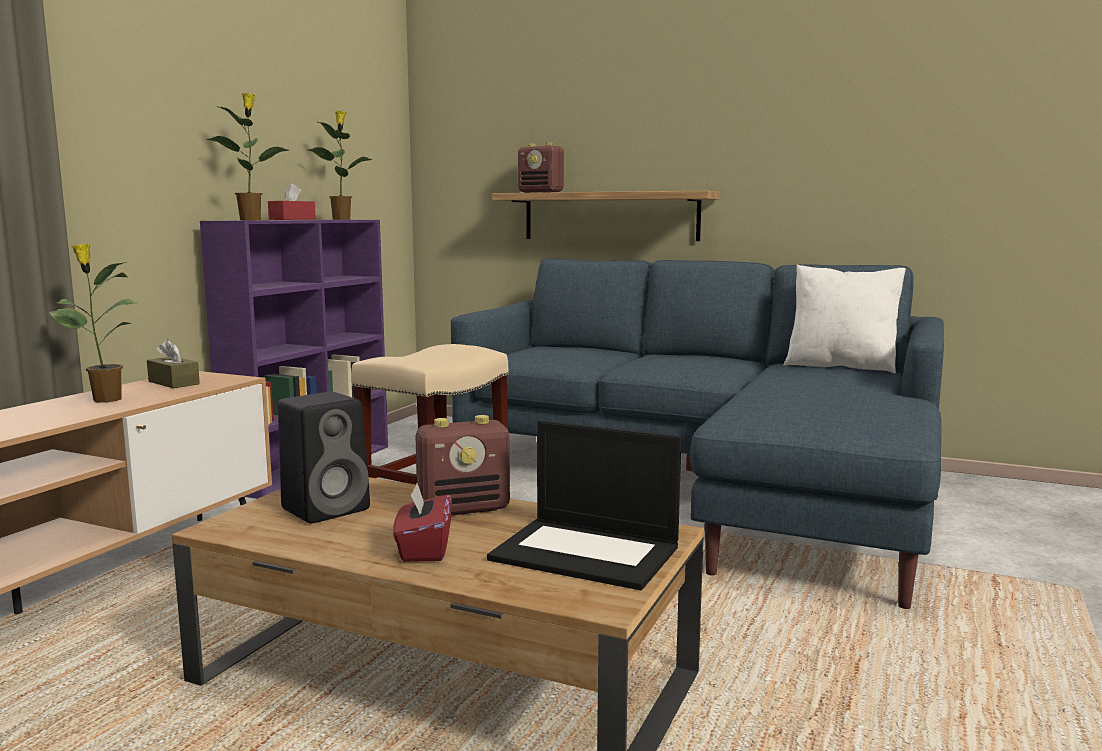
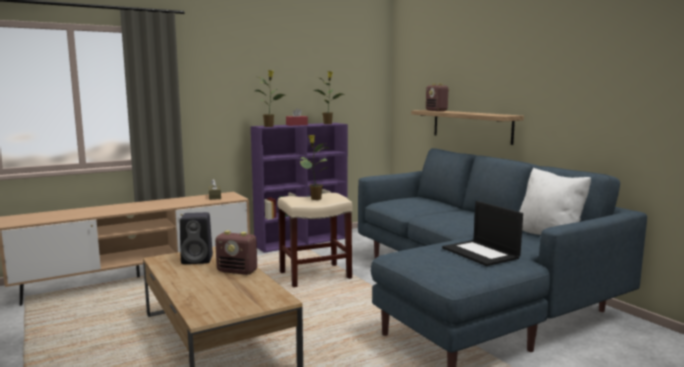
camera: 35 degrees right, 0 degrees up
potted plant [49,244,137,403] -> potted plant moved to [300,135,328,200]
red tissue box [393,483,452,562] -> none
laptop [487,420,681,590] -> laptop moved to [442,201,523,266]

